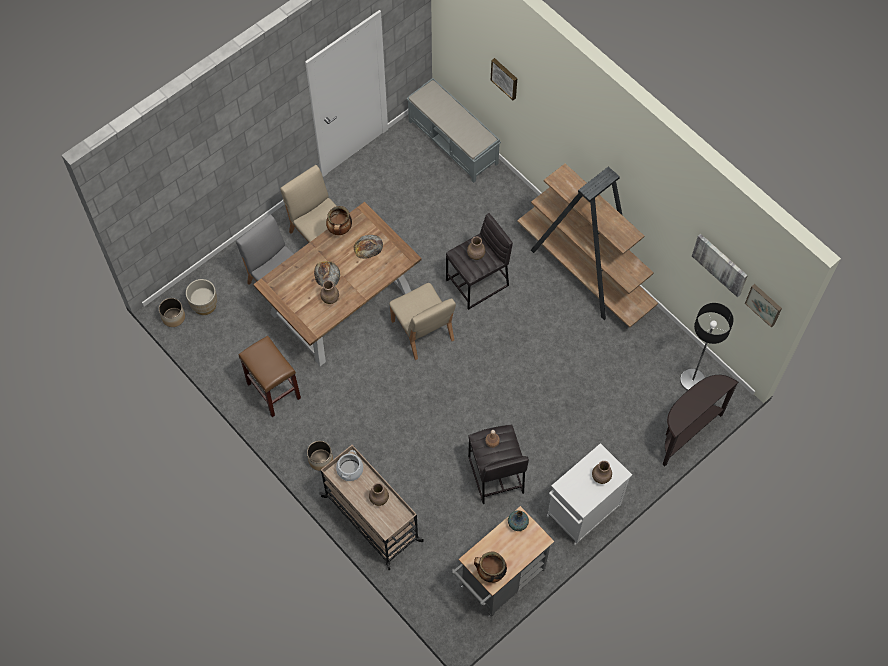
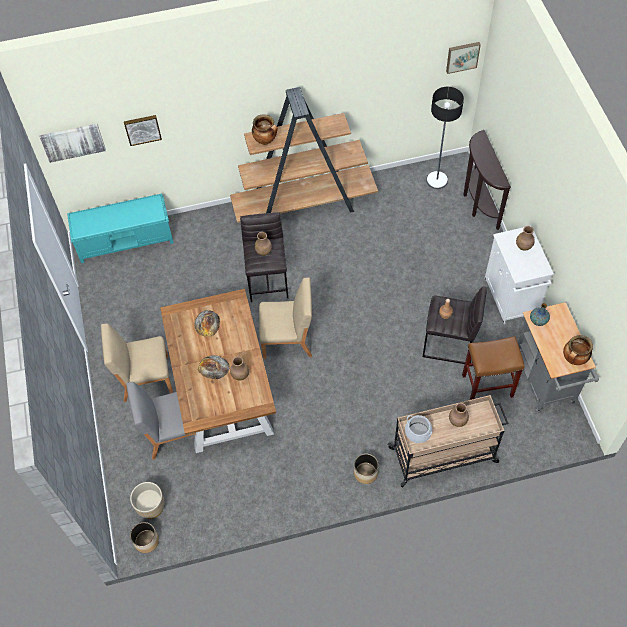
camera: 60 degrees left, 5 degrees down
brown stool [239,336,301,417] -> brown stool moved to [462,336,525,400]
cooking pot [326,206,352,235] -> cooking pot moved to [252,114,278,145]
grey bench [407,78,501,183] -> turquoise bench [67,194,174,263]
picture [692,234,748,297] -> picture moved to [39,124,106,163]

